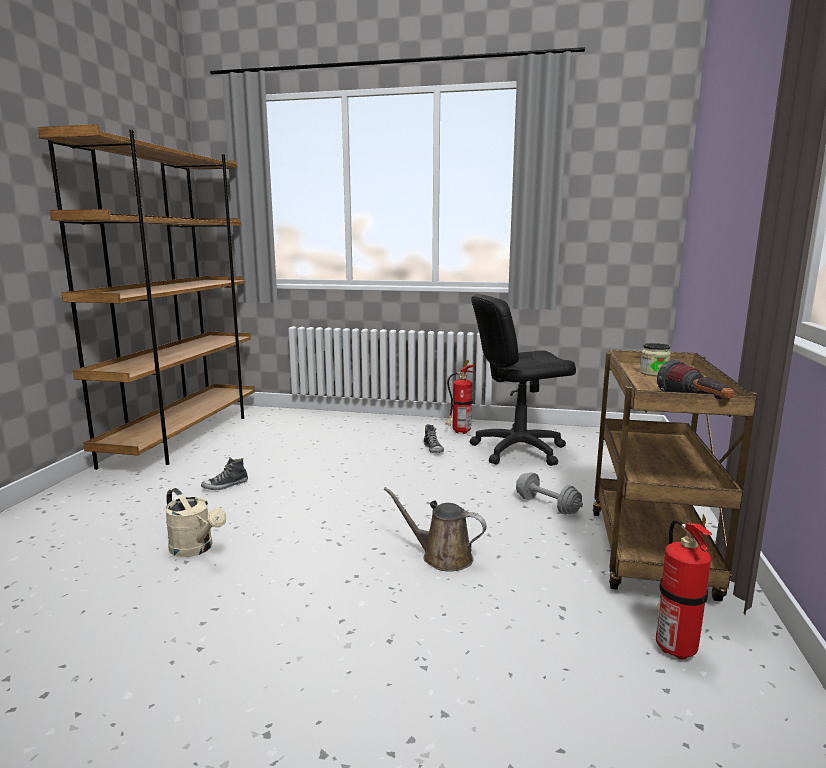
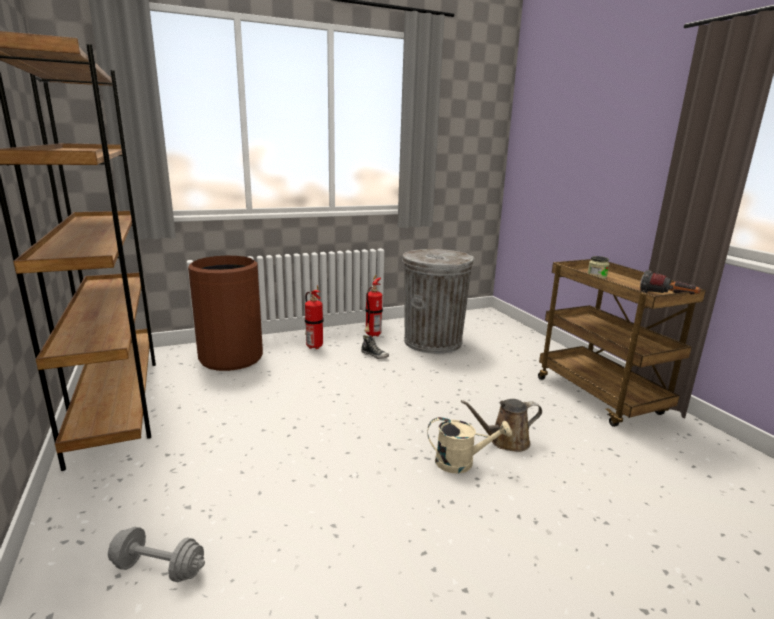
camera: 35 degrees left, 5 degrees up
beige watering can [164,488,227,557] -> beige watering can moved to [427,417,512,474]
shoe [201,457,248,490] -> none
black office chair [470,294,576,466] -> grey trash can [402,249,475,354]
grey dumbbell [516,472,583,515] -> grey dumbbell moved to [108,527,205,582]
fire extinguisher [656,513,712,660] -> fire extinguisher moved to [305,286,323,349]
none -> brown trash can [188,256,263,371]

